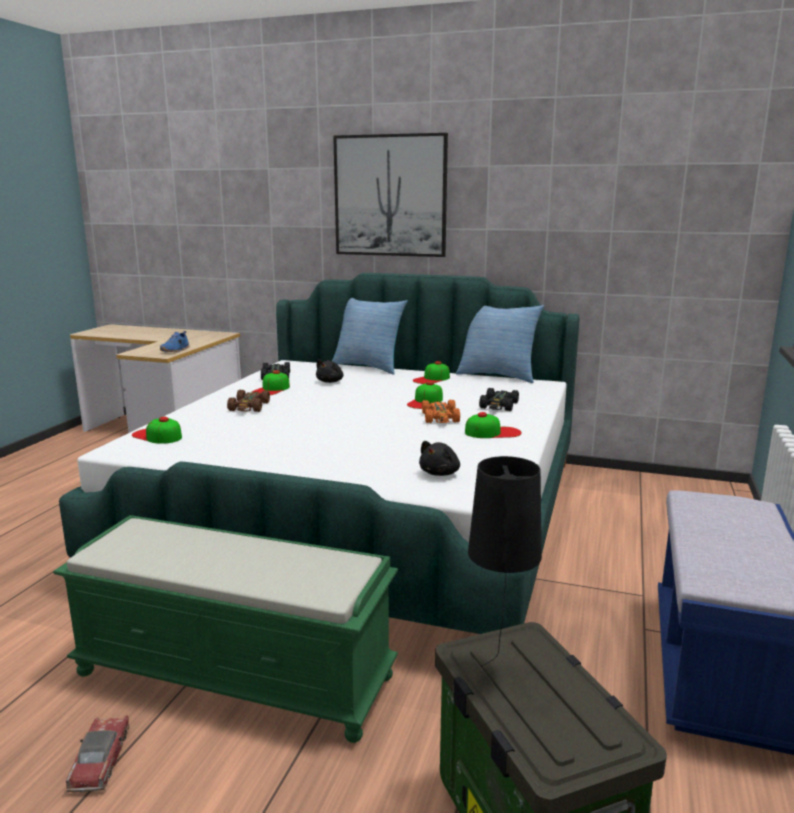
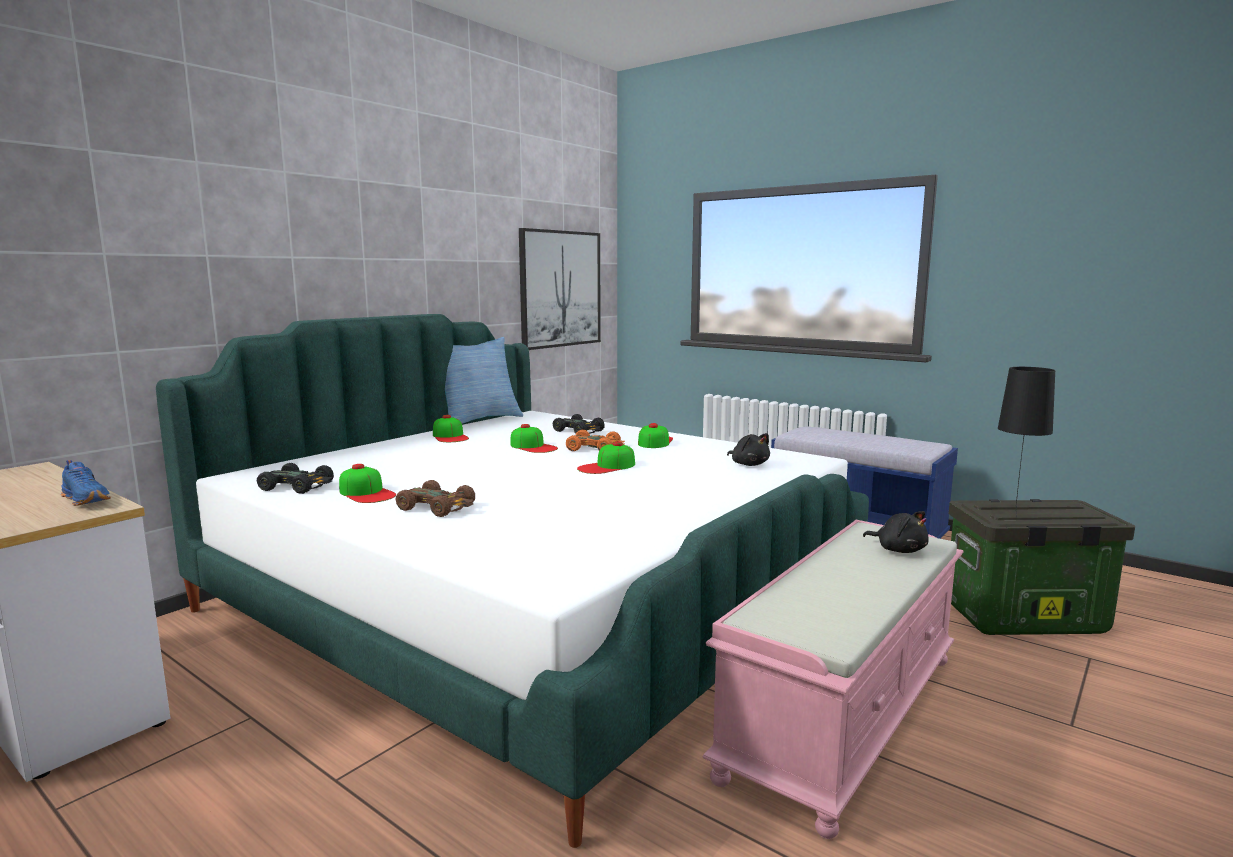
camera: 70 degrees left, 5 degrees down
green bench [53,515,398,743] -> pink bench [702,520,964,839]
toy car [66,715,129,792] -> none
cap [132,417,182,444] -> cap moved to [577,441,635,474]
black plush toy [316,359,344,383] -> black plush toy moved to [863,511,929,553]
pillow [332,298,408,375] -> none
picture [333,133,448,257] -> picture moved to [519,228,601,350]

